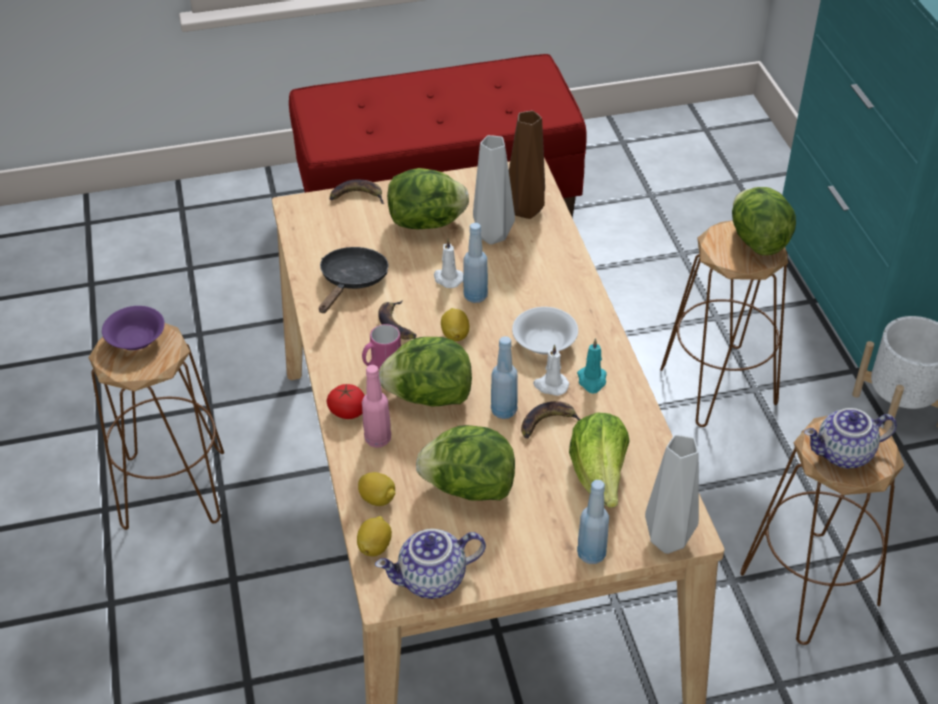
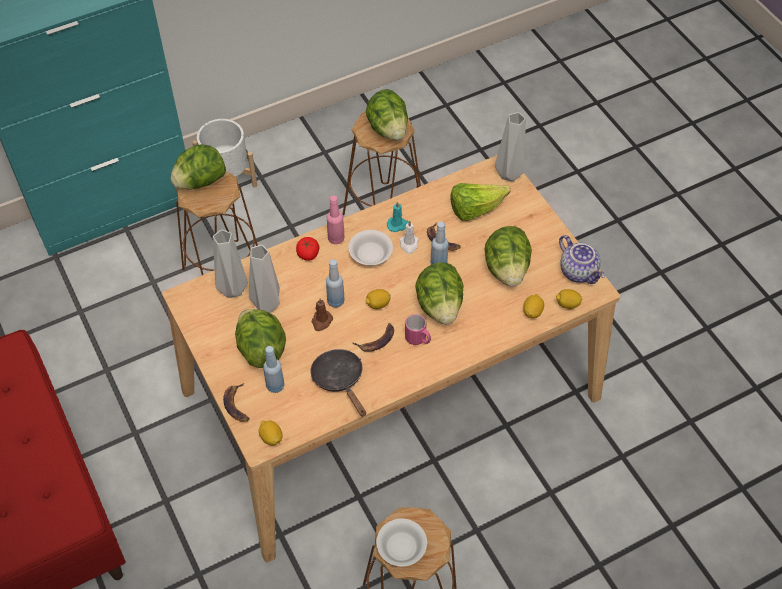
camera: 105 degrees left, 10 degrees up
purple bowl [102,306,165,350] -> white bowl [376,519,427,567]
black frying pan [319,247,389,313] -> black frying pan turned 60 degrees clockwise [310,349,366,417]
tomato [326,384,365,419] -> tomato moved to [296,237,319,261]
pink bottle [362,365,391,448] -> pink bottle moved to [327,195,345,244]
white candle [434,239,463,288] -> brown candle [312,298,333,331]
brown vase [509,111,545,219] -> grey vase [213,230,248,298]
blue bottle [577,480,609,564] -> blue bottle moved to [263,346,285,393]
teapot [804,408,897,469] -> lettuce [366,89,408,140]
none -> lemon [259,420,283,446]

